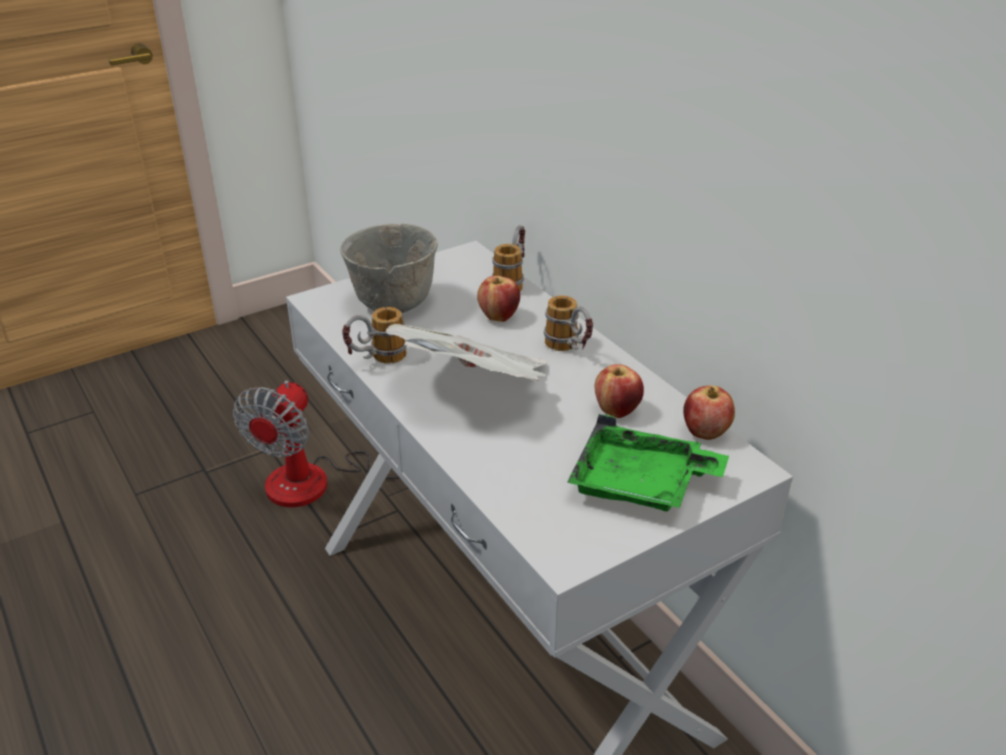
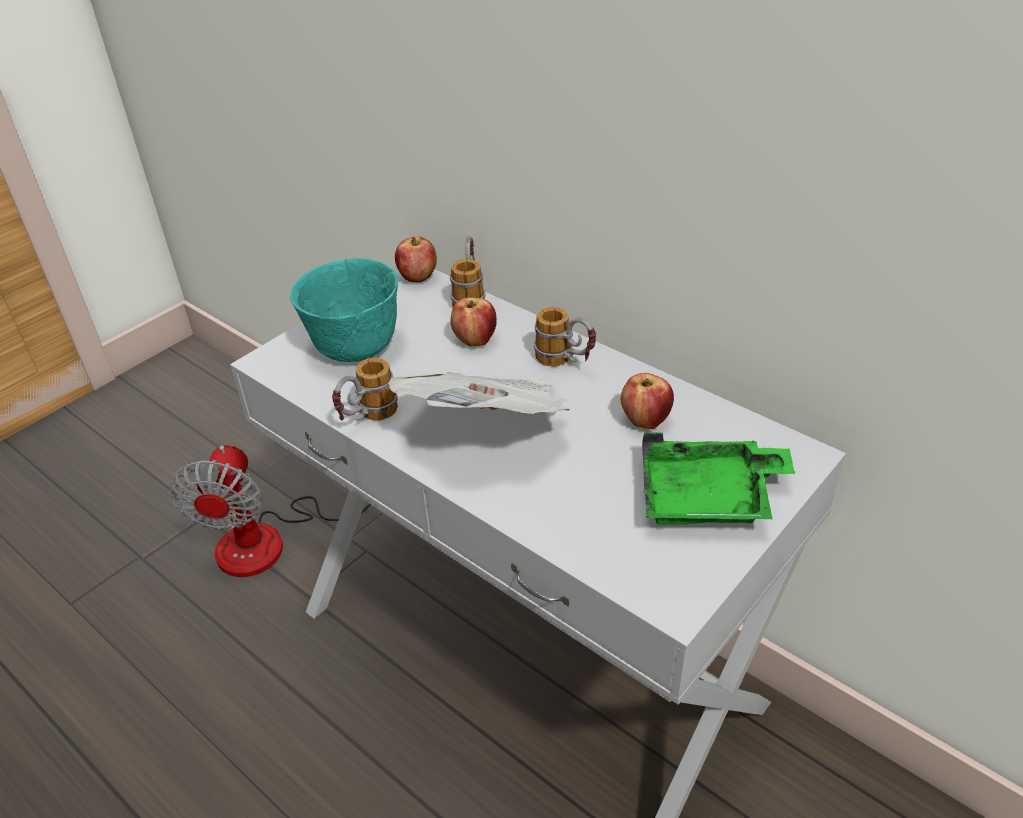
camera: 15 degrees left, 5 degrees up
grey bowl [340,224,438,313] -> turquoise bowl [290,258,398,362]
apple [683,385,735,440] -> apple moved to [395,237,437,283]

